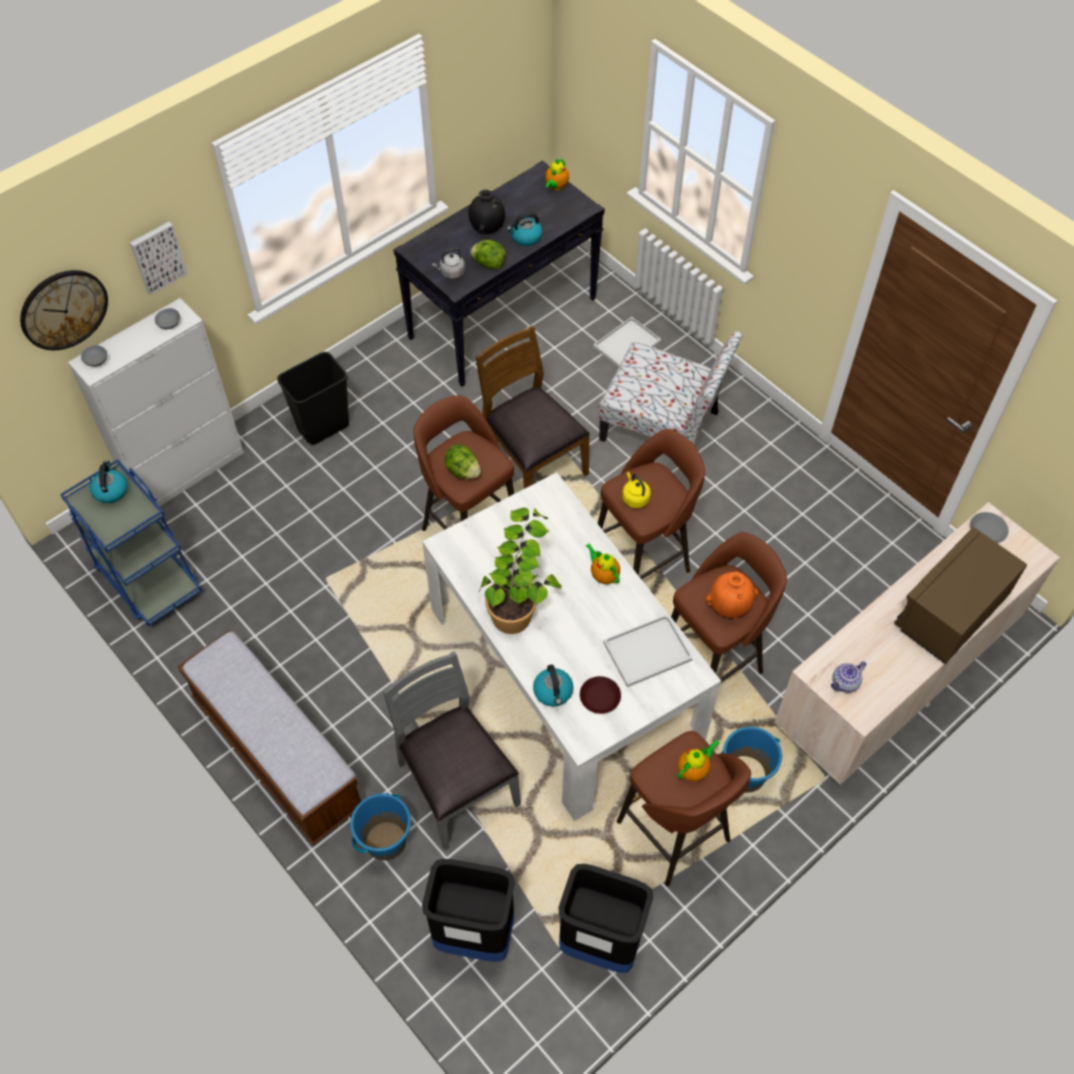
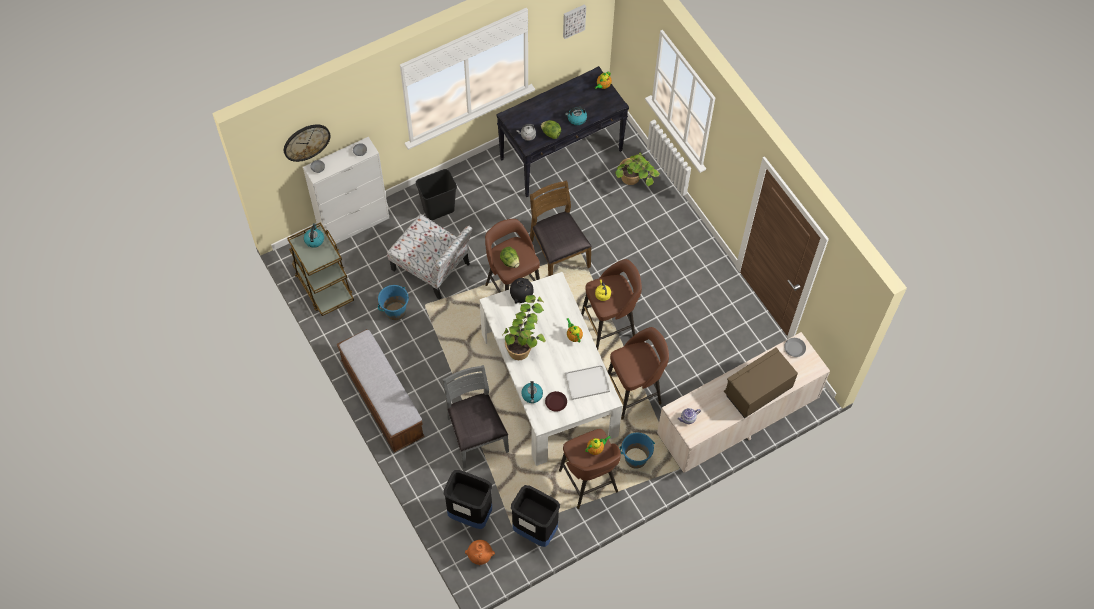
camera: 10 degrees right, 5 degrees up
blue cart [60,459,202,626] -> brown cart [287,222,354,316]
picture [130,222,188,295] -> picture moved to [563,4,586,39]
blue bucket [350,793,411,861] -> blue bucket moved to [378,285,409,320]
black vase [469,190,505,234] -> black vase moved to [510,278,534,304]
white tray [593,317,661,367] -> potted plant [615,152,660,187]
chair [598,331,743,445] -> chair moved to [387,214,472,300]
orange vase [705,572,759,619] -> orange vase moved to [465,540,495,565]

